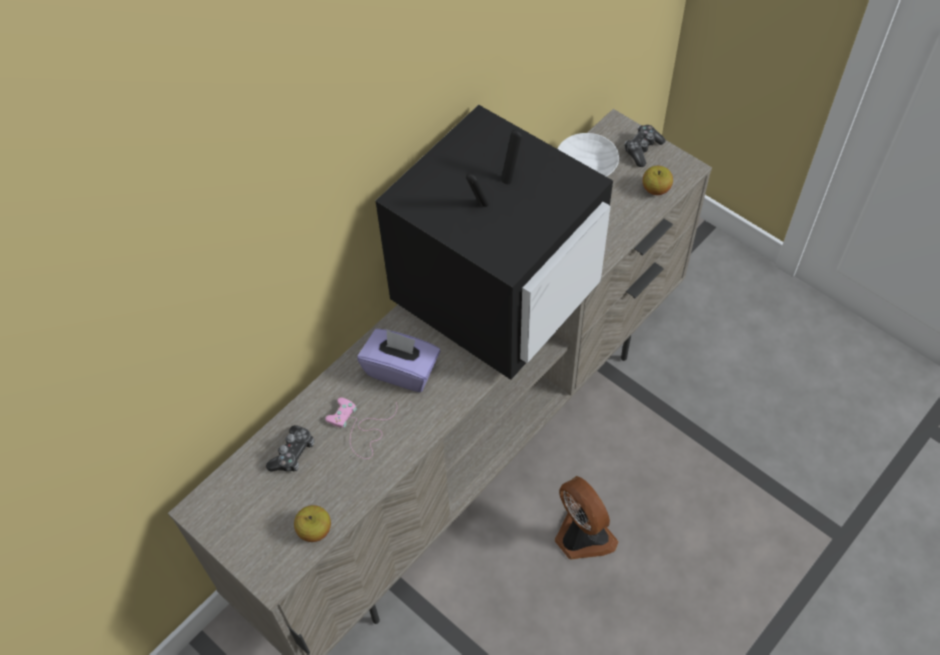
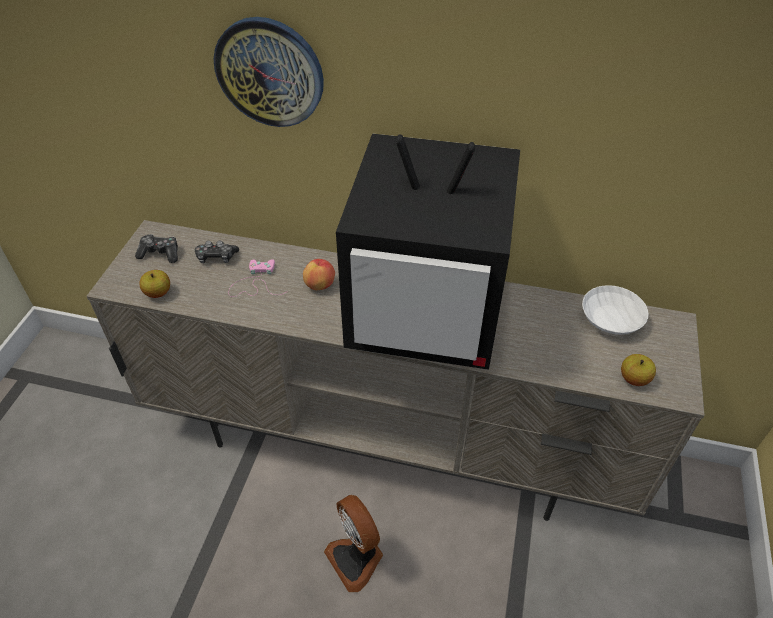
camera: 60 degrees right, 10 degrees down
purple tissue box [357,329,441,392] -> apple [303,259,335,290]
fan [555,476,619,560] -> fan turned 120 degrees clockwise [324,495,383,592]
game controller [624,125,666,167] -> game controller moved to [135,234,178,263]
none -> wall clock [214,17,324,127]

